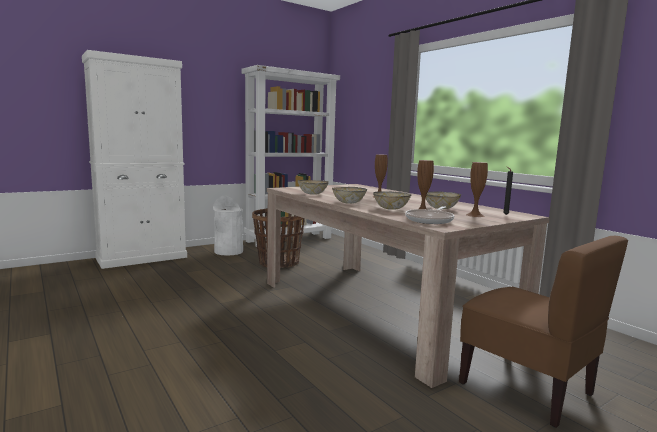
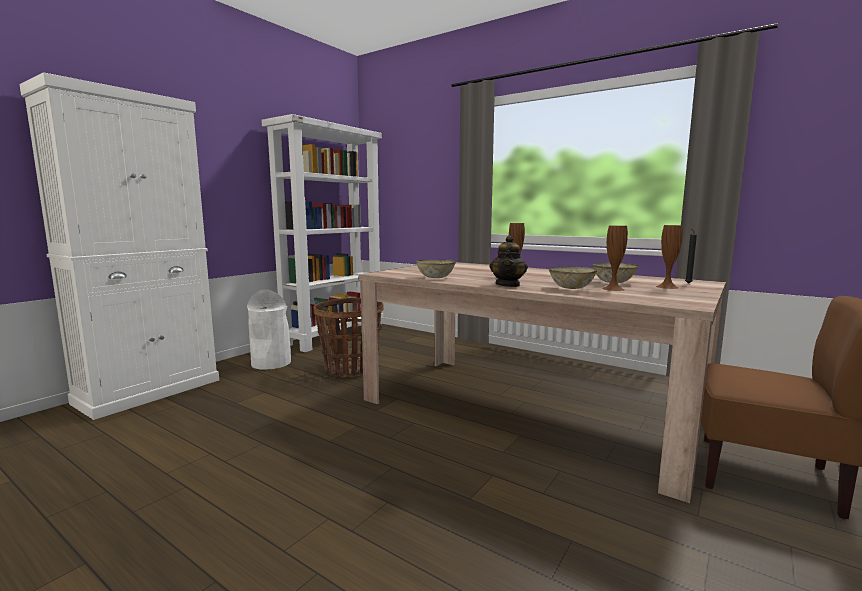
camera: 20 degrees left, 0 degrees up
bowl [332,187,367,204] -> teapot [490,235,528,287]
frying pan [405,206,454,224] -> none

